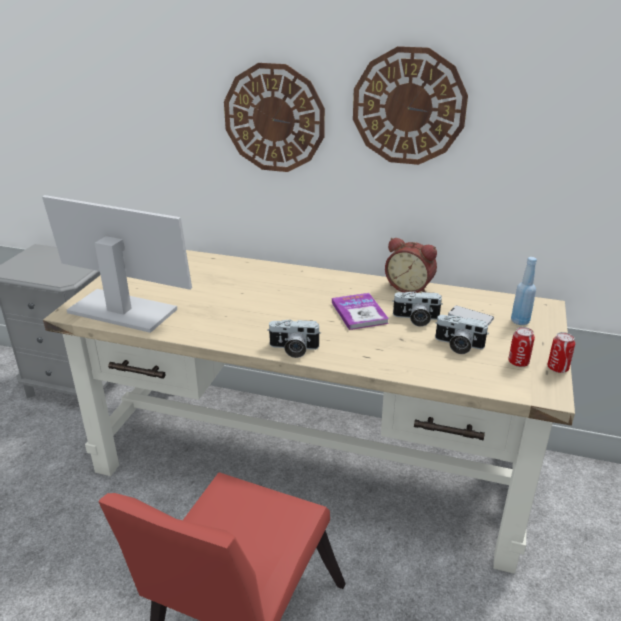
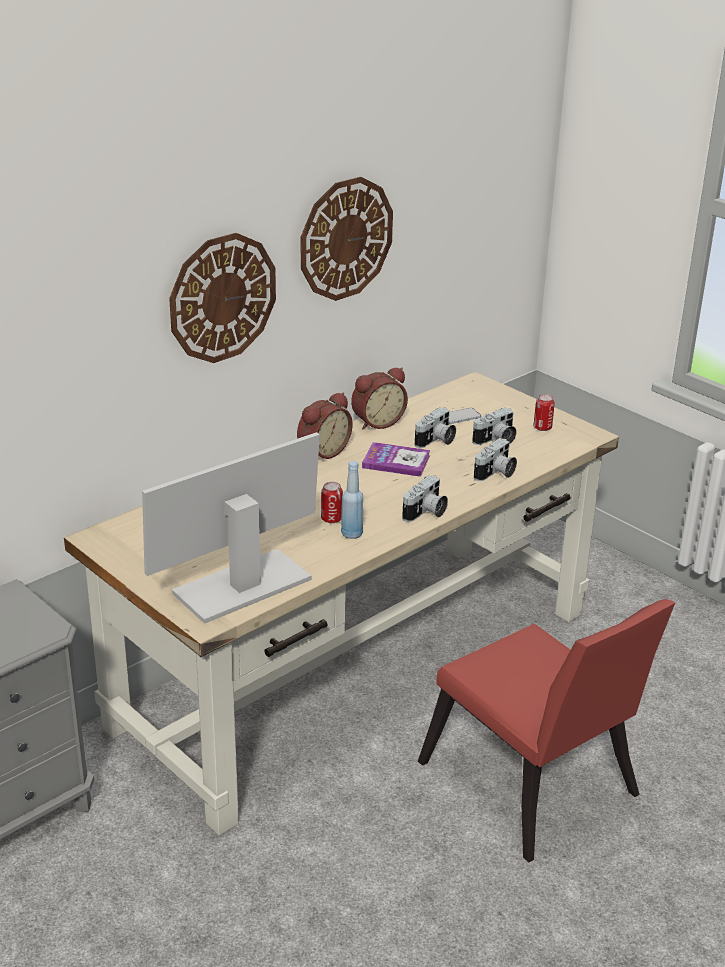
camera: 60 degrees left, 0 degrees up
blue bottle [511,257,537,325] -> blue bottle moved to [341,461,363,539]
can [547,332,575,373] -> can moved to [321,482,343,523]
none -> alarm clock [297,392,353,459]
none -> camera [474,438,517,481]

